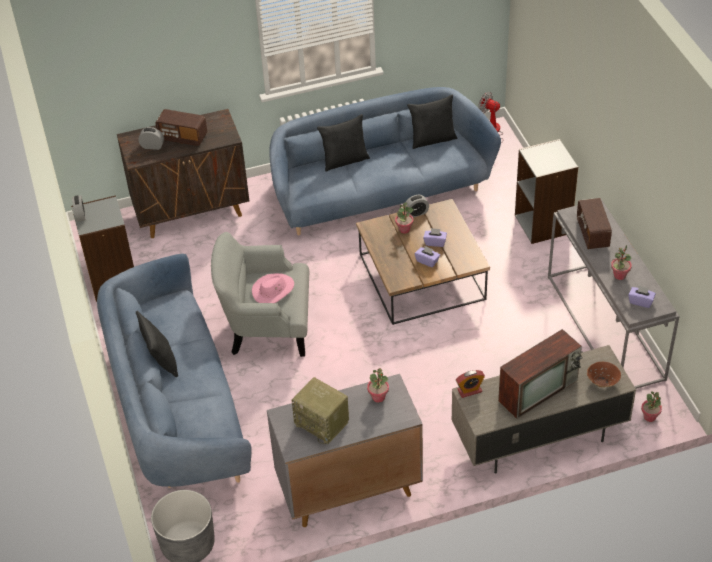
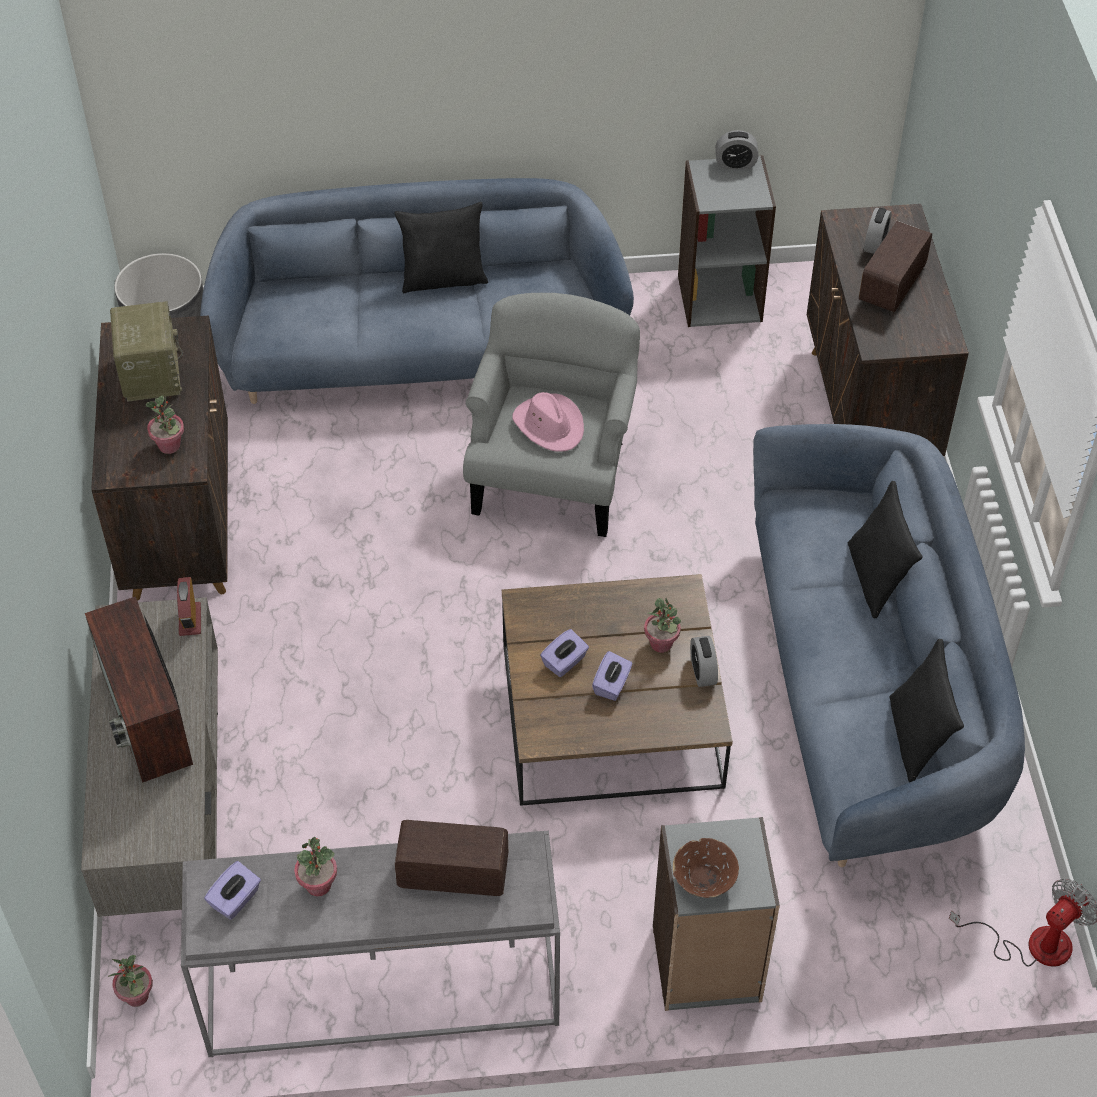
camera: 100 degrees right, 5 degrees up
grey cabinet [267,374,423,527] -> brown cabinet [91,316,228,601]
radio [292,377,349,444] -> radio turned 120 degrees clockwise [110,301,183,402]
brown bowl [587,362,621,387] -> brown bowl moved to [673,838,739,898]

